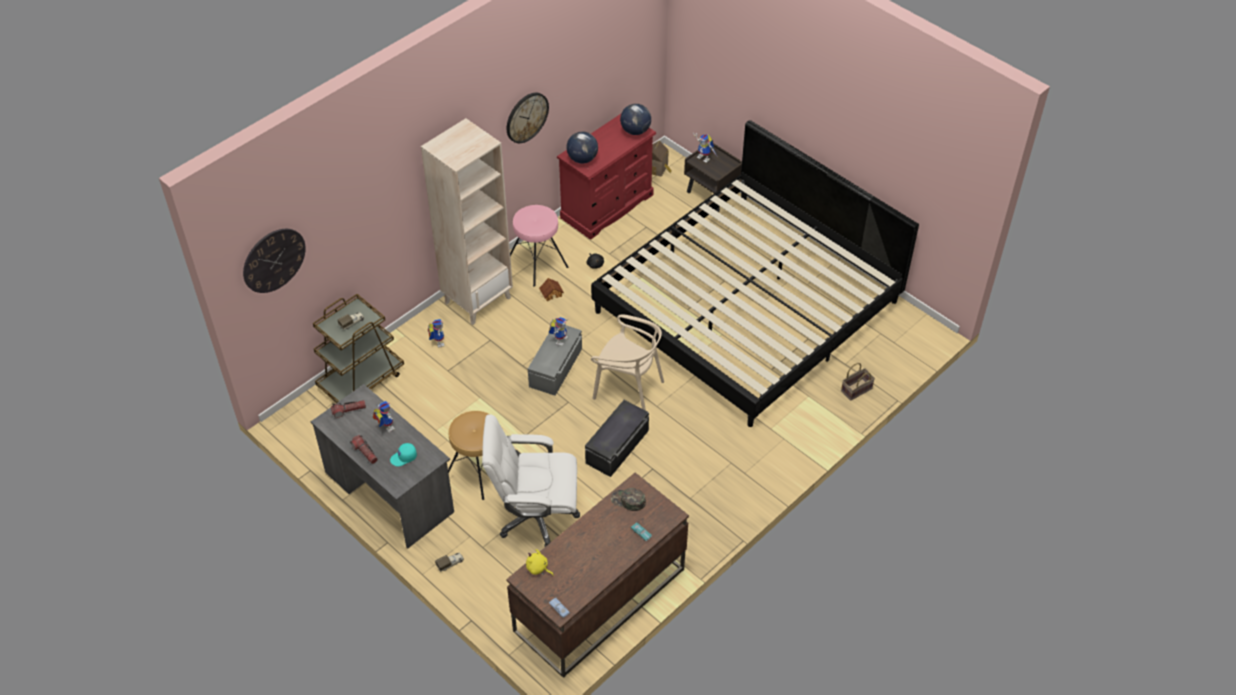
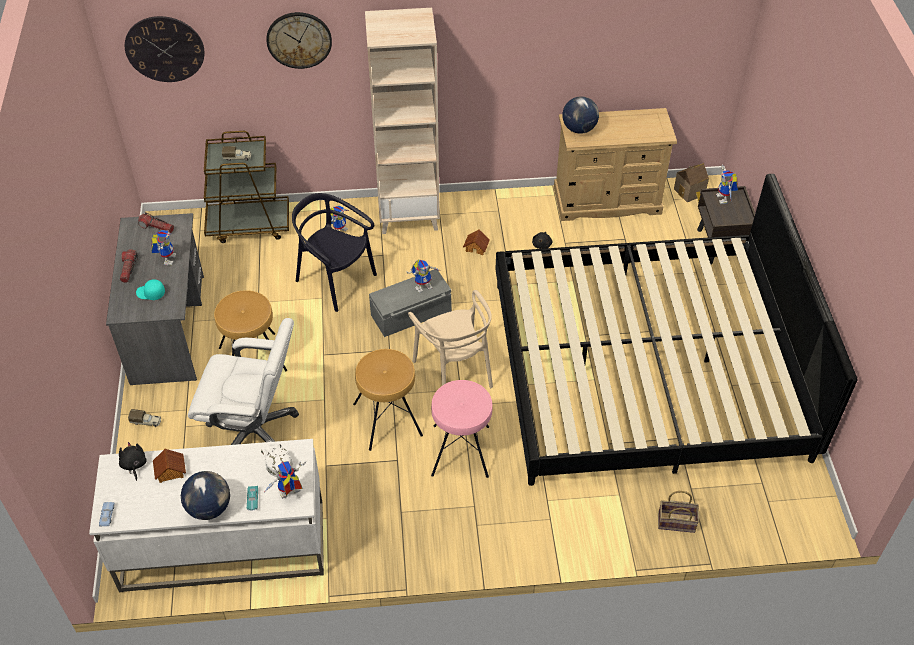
camera: 40 degrees right, 0 degrees up
white office chair [482,414,580,547] -> white office chair turned 150 degrees clockwise [188,318,299,445]
brown desk [506,473,689,678] -> white desk [89,439,324,592]
wall clock [507,93,549,143] -> wall clock moved to [267,12,332,69]
pink stool [510,205,568,287] -> pink stool moved to [431,380,492,478]
yellow plush toy [526,549,554,576] -> black plush toy [119,442,147,481]
red dresser [557,114,656,240] -> beige dresser [554,108,677,221]
black storage box [585,400,649,477] -> brown stool [353,349,423,451]
green cap [611,488,646,511] -> white cap [261,442,293,477]
globe [620,104,651,135] -> globe moved to [181,471,230,520]
none -> toy house [153,449,186,483]
none -> toy robot [265,461,306,499]
none -> black chair [292,193,377,312]

